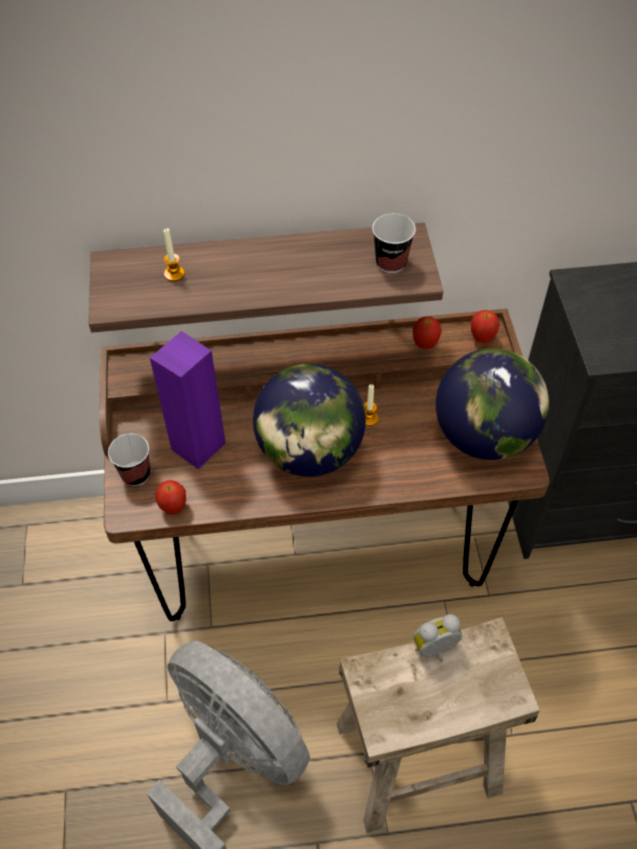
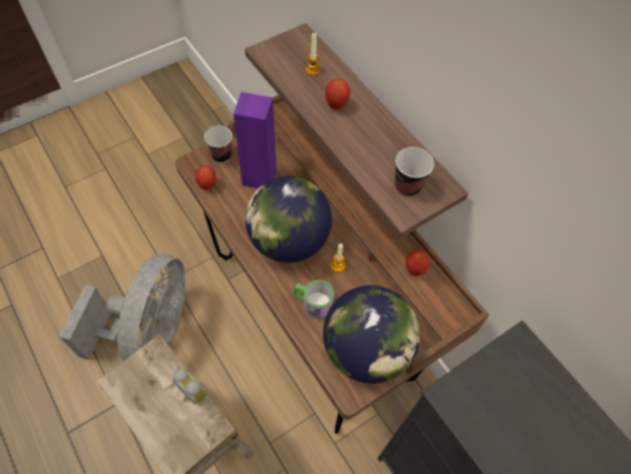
camera: 60 degrees right, 5 degrees up
apple [471,310,500,343] -> apple moved to [325,78,350,110]
none -> mug [293,280,334,319]

